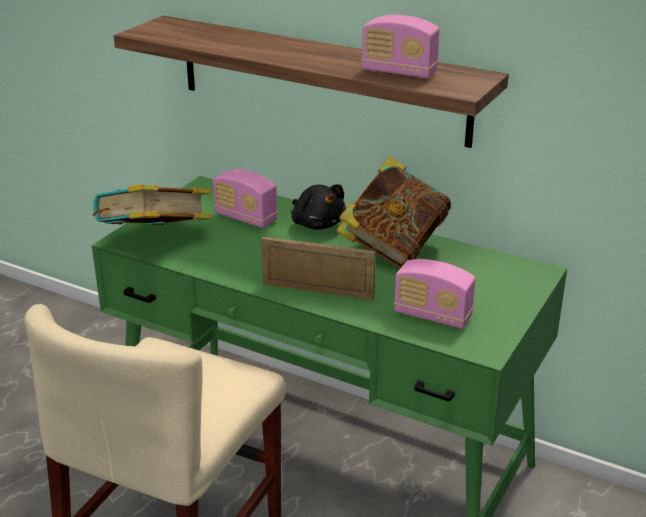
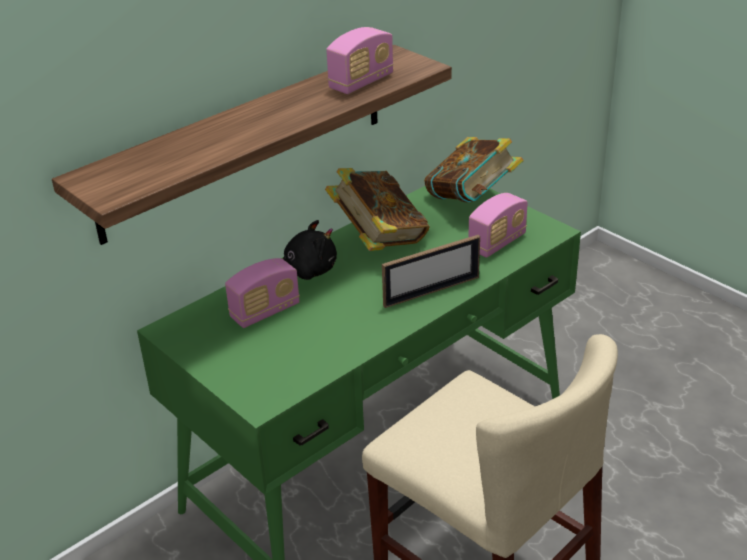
camera: 70 degrees left, 5 degrees up
book [93,184,211,225] -> book moved to [424,137,524,203]
picture frame [262,237,376,300] -> picture frame turned 150 degrees counterclockwise [382,235,480,308]

